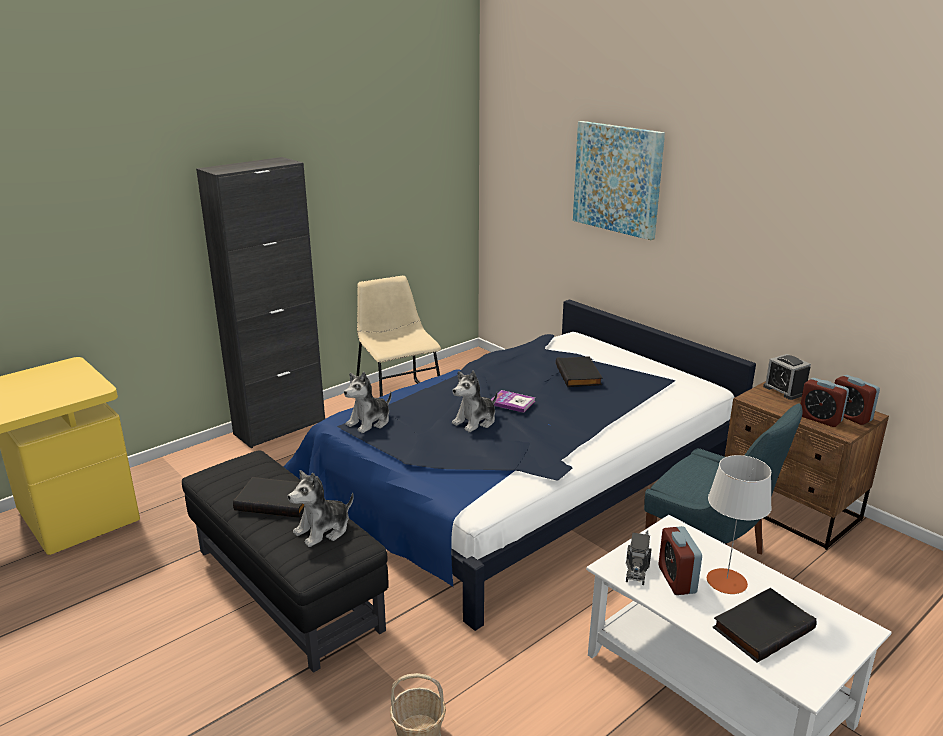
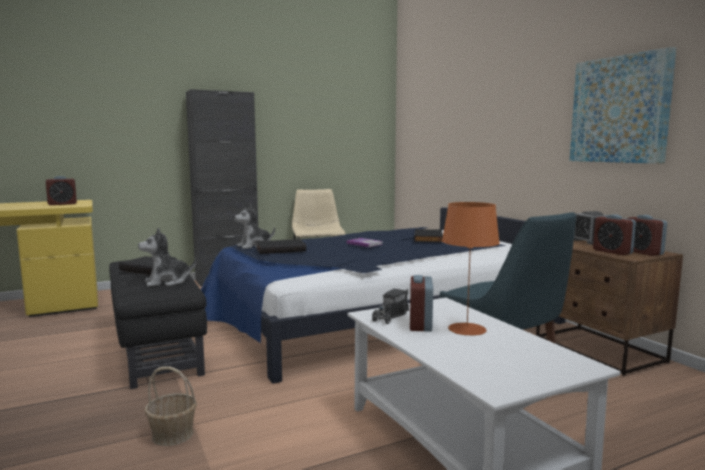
camera: 15 degrees right, 15 degrees down
plush toy [452,371,498,432] -> none
picture [573,121,665,240] -> picture moved to [570,47,676,164]
grey table lamp [707,455,772,594] -> orange table lamp [442,202,500,336]
black book [713,588,817,663] -> black book moved to [256,239,306,254]
none -> alarm clock [46,176,77,205]

